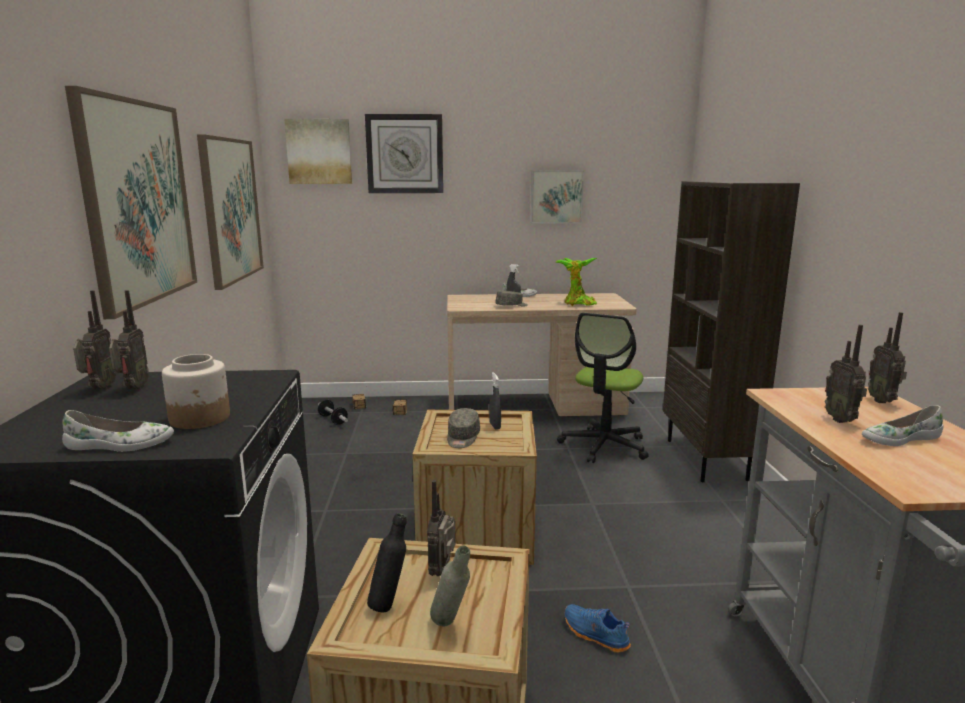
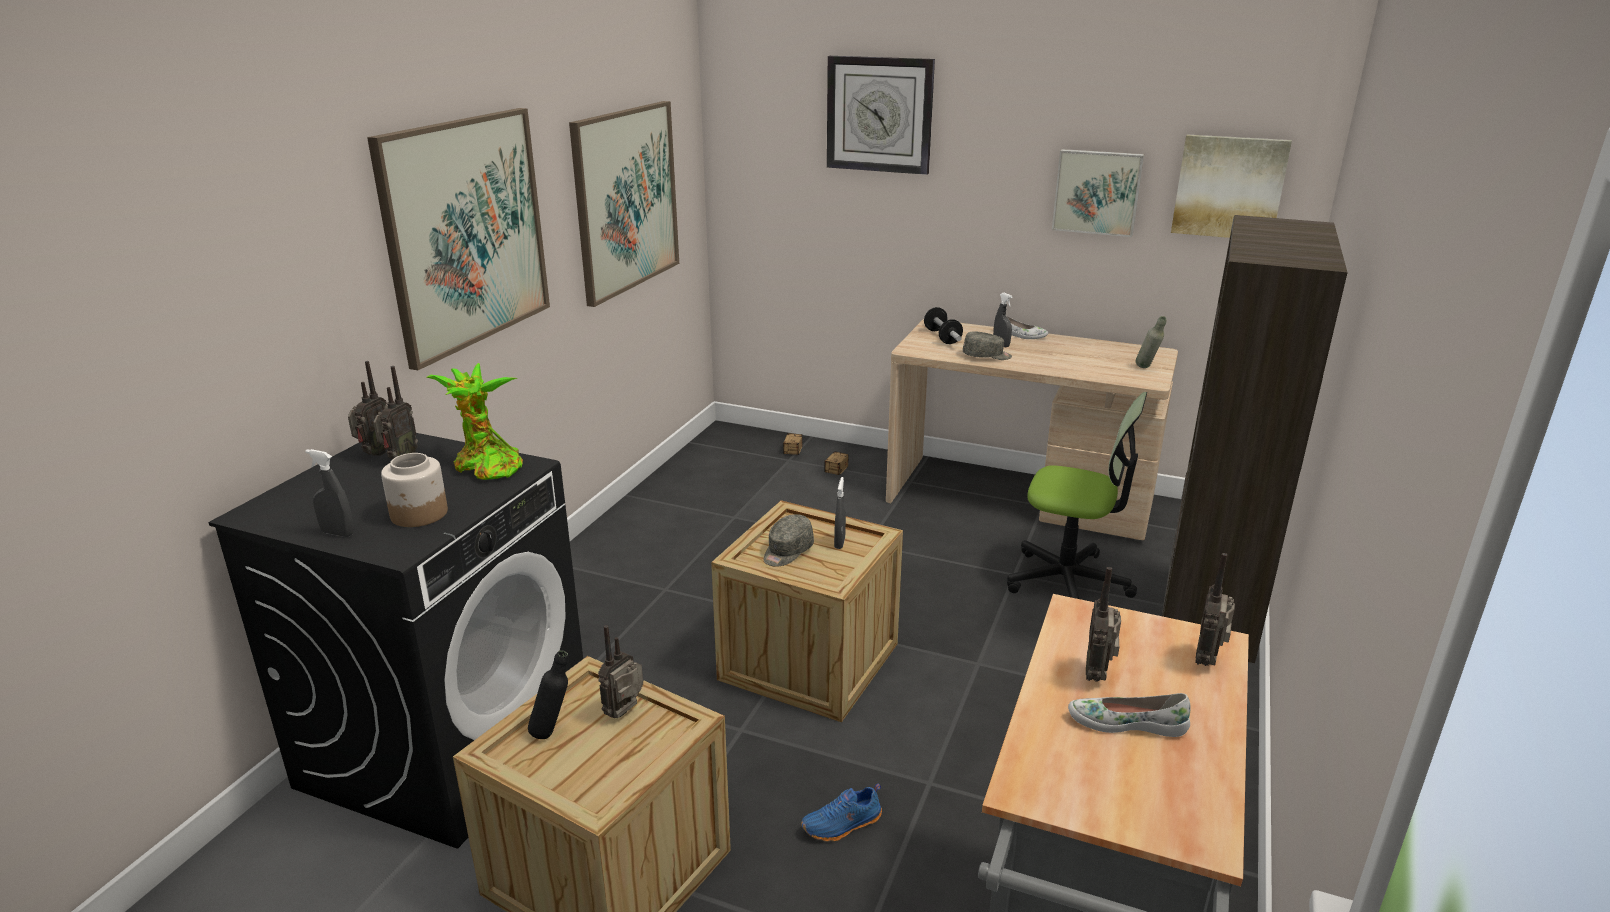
camera: 25 degrees right, 10 degrees up
white shoe [62,410,174,452] -> grey spray bottle [305,449,354,537]
picture [284,119,352,184] -> picture moved to [1171,135,1292,238]
dumbbell [318,400,348,425] -> dumbbell moved to [924,307,963,344]
grey bottle [430,545,470,627] -> grey bottle moved to [1136,316,1167,368]
potted plant [555,258,597,306] -> potted plant moved to [427,363,523,480]
office chair [557,313,649,463] -> office chair turned 120 degrees counterclockwise [1007,392,1147,599]
blue shoe [565,604,631,653] -> blue shoe turned 90 degrees counterclockwise [801,783,882,842]

